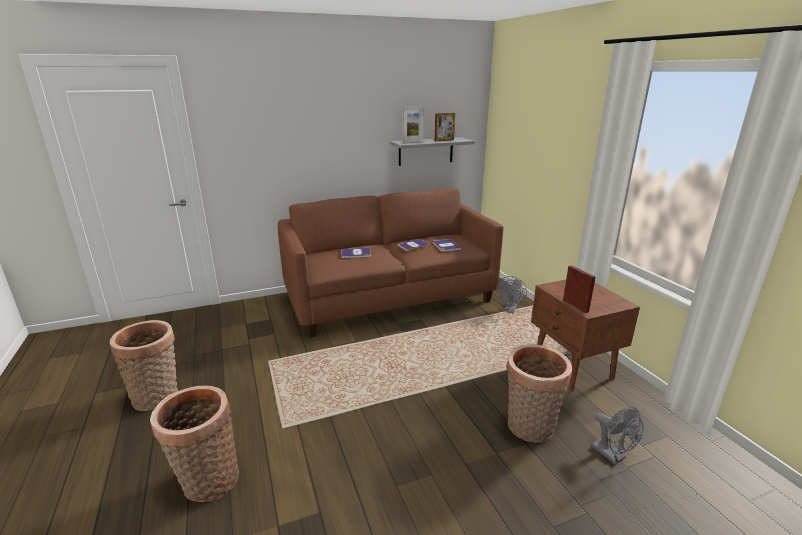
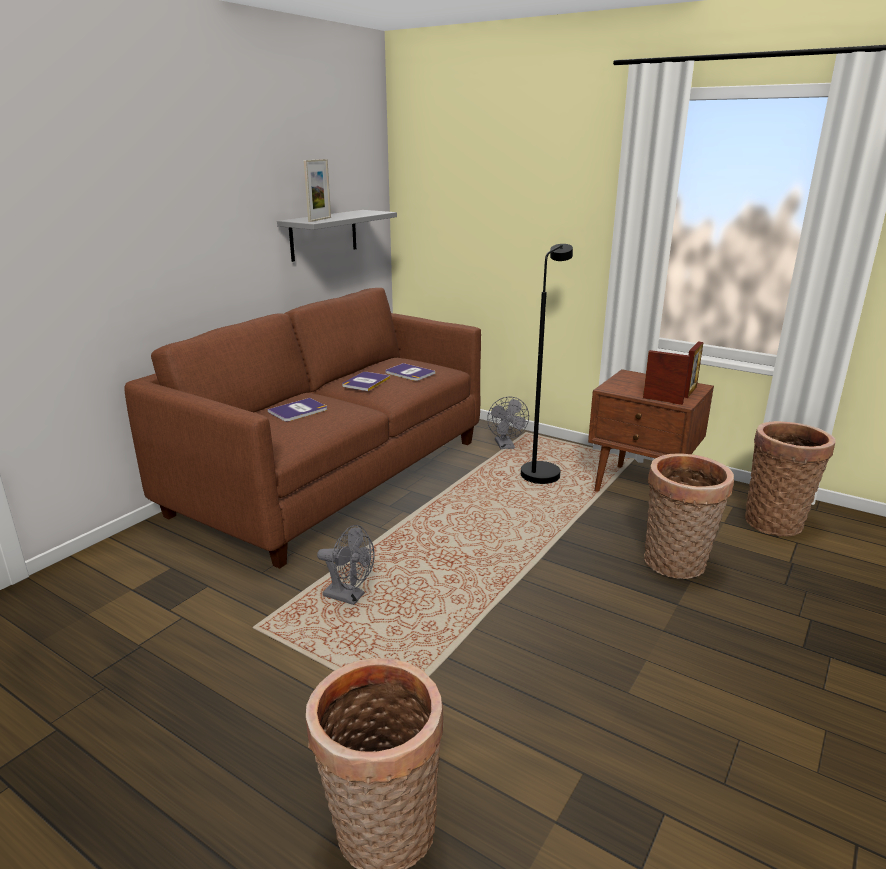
camera: 35 degrees left, 0 degrees up
basket [110,320,178,411] -> basket moved to [745,421,836,537]
picture frame [435,113,455,141] -> picture frame moved to [684,342,704,398]
grey fan [592,407,643,465] -> grey fan moved to [317,525,375,605]
none -> black floor lamp [521,244,573,484]

